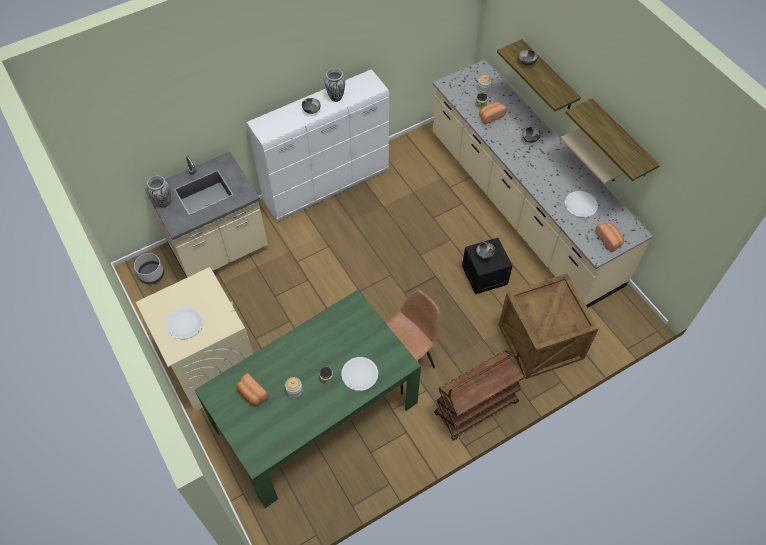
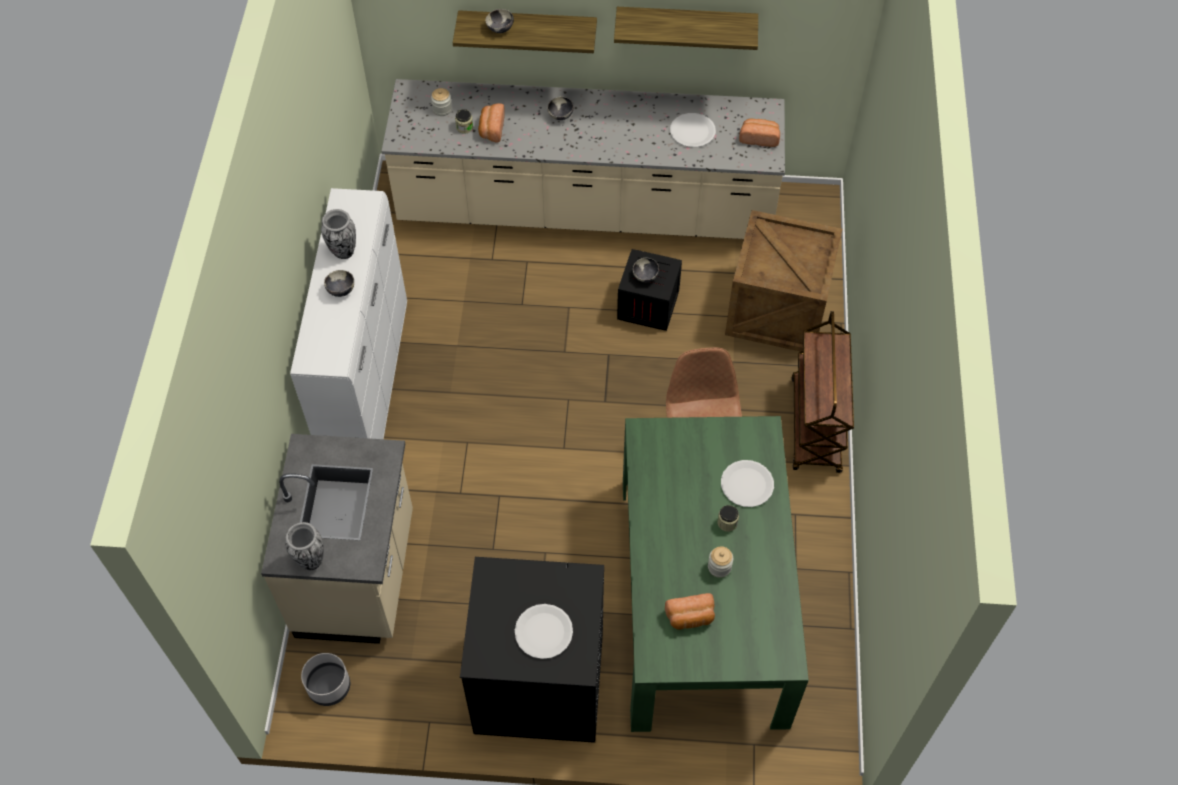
camera: 55 degrees left, 0 degrees up
beige washing machine [136,267,253,411] -> black washing machine [460,557,604,743]
beige shelf [561,128,625,184] -> none

